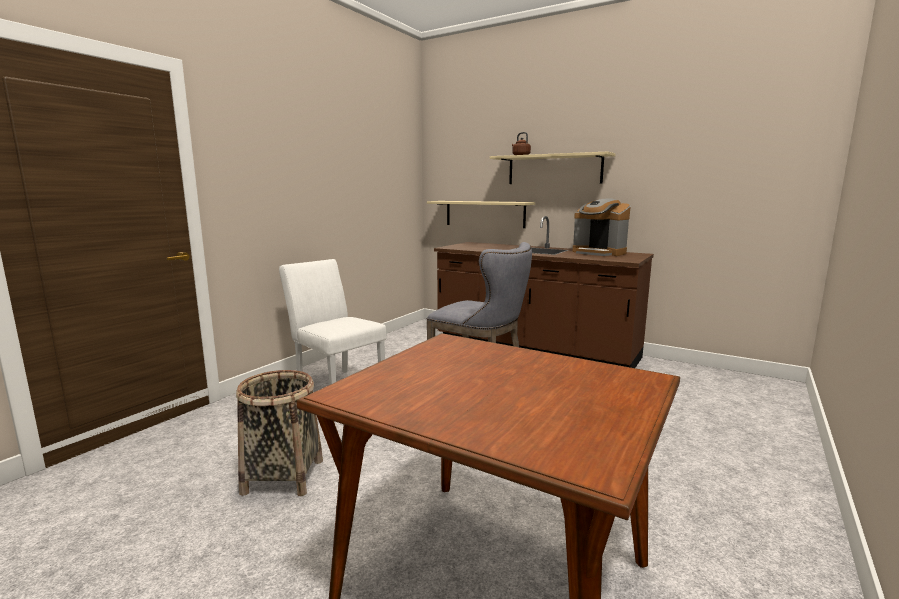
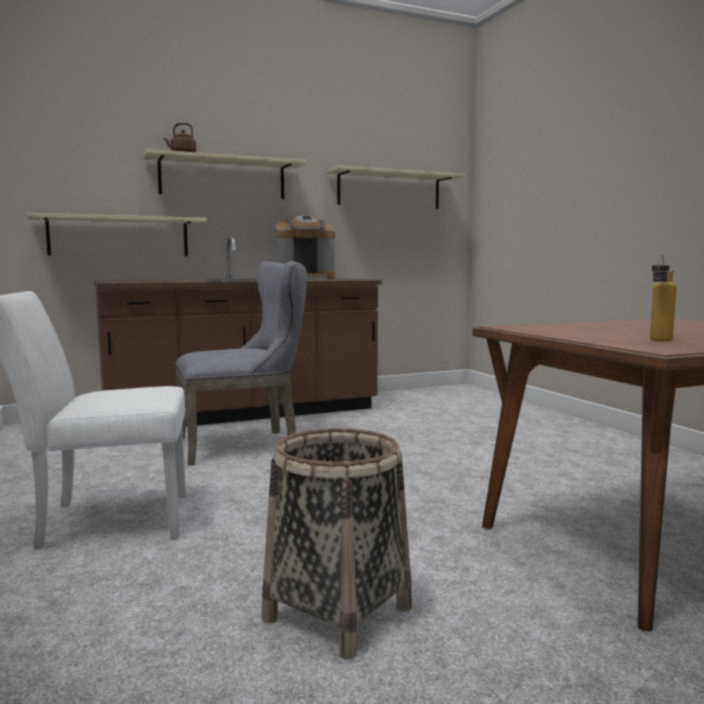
camera: 55 degrees left, 5 degrees down
none -> beige shelf [326,165,466,209]
none -> bottle [650,255,677,341]

